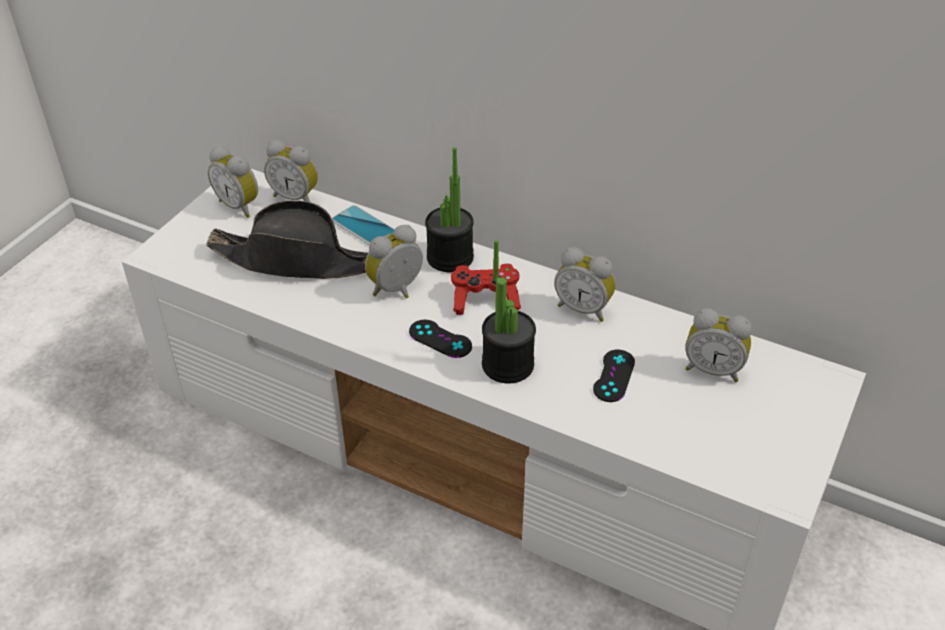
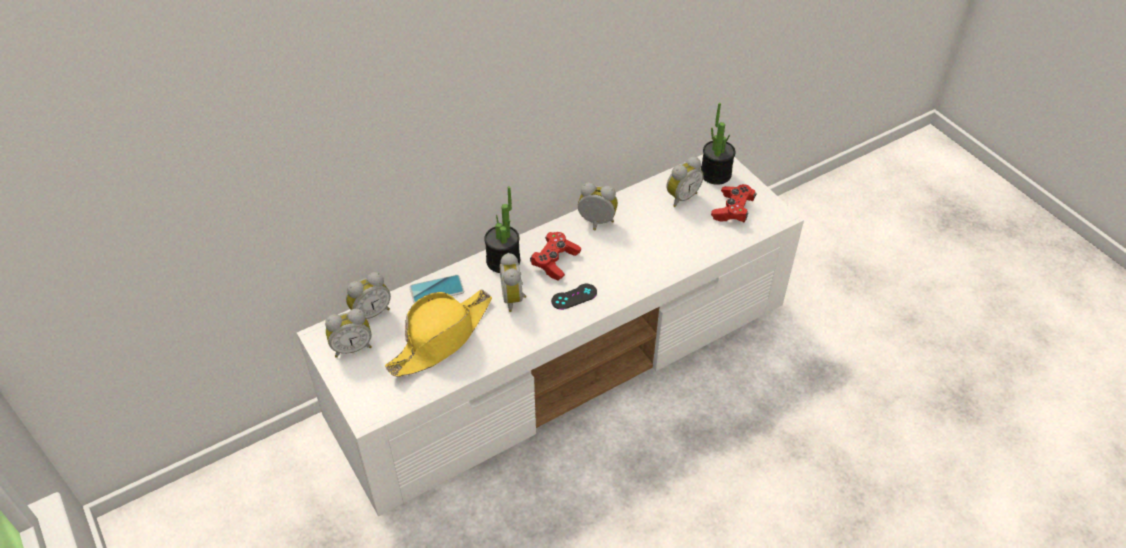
camera: 60 degrees left, 5 degrees up
black hat [206,200,368,279] -> yellow hat [385,289,492,377]
potted plant [482,240,536,383] -> potted plant moved to [701,103,735,185]
alarm clock [554,247,616,322] -> alarm clock turned 135 degrees counterclockwise [578,182,618,230]
black game controller [593,350,635,402] -> none
none -> red game controller [711,184,756,222]

